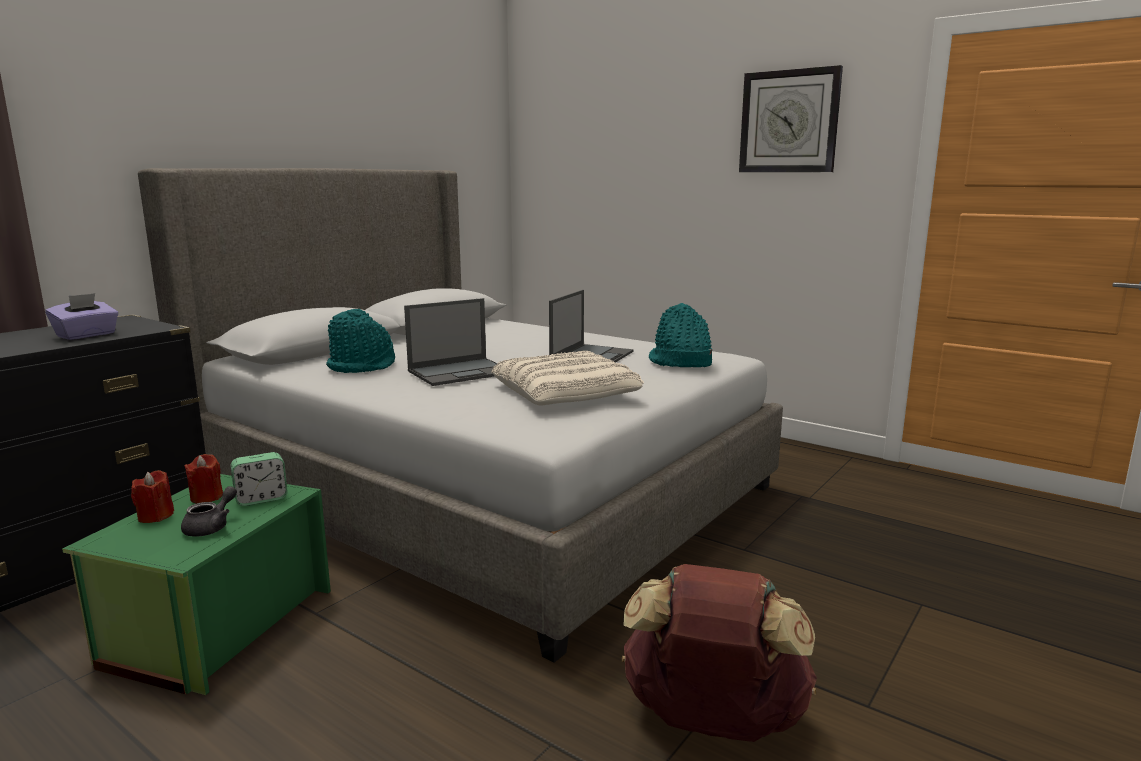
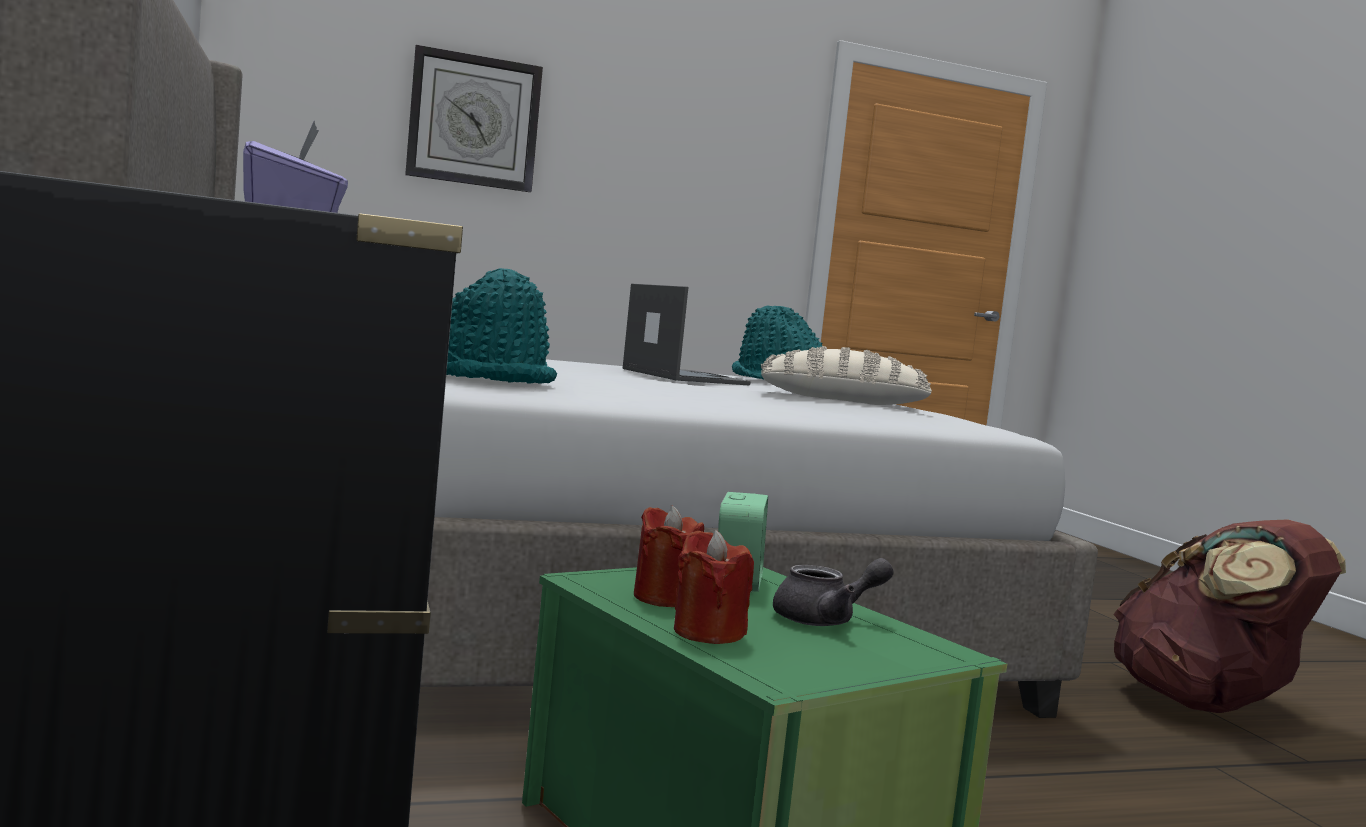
camera: 55 degrees left, 10 degrees down
grey teapot [181,486,237,537] -> grey teapot turned 105 degrees clockwise [773,558,893,626]
laptop [404,298,497,386] -> none
wall clock [739,65,843,172] -> wall clock moved to [405,45,543,192]

